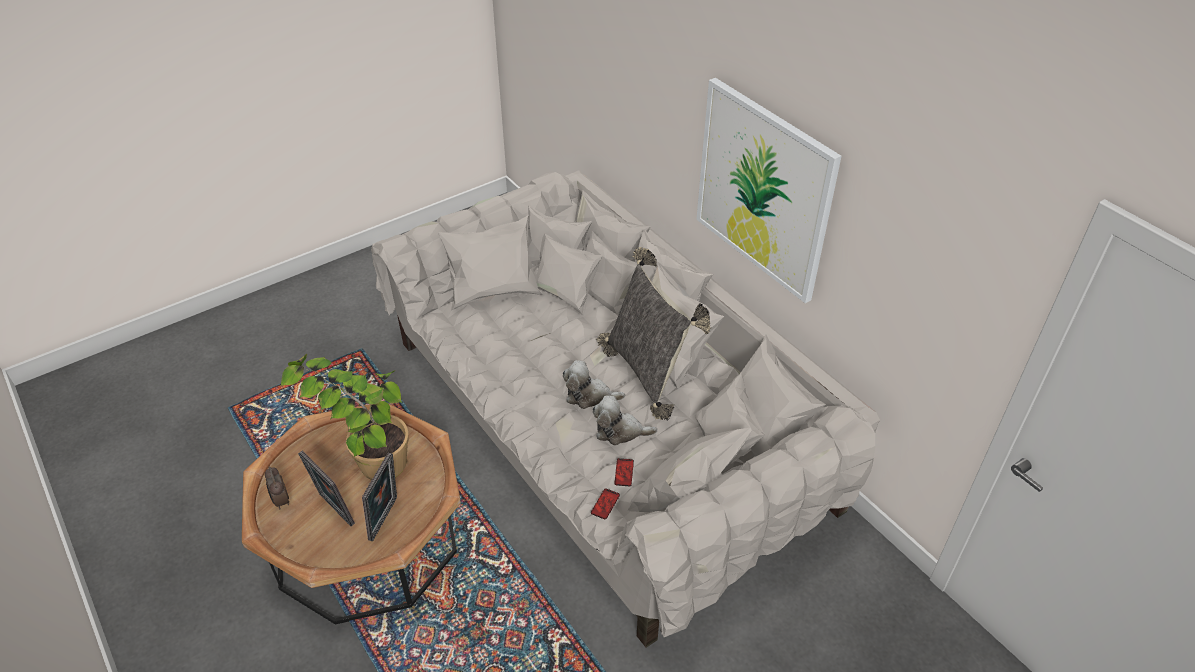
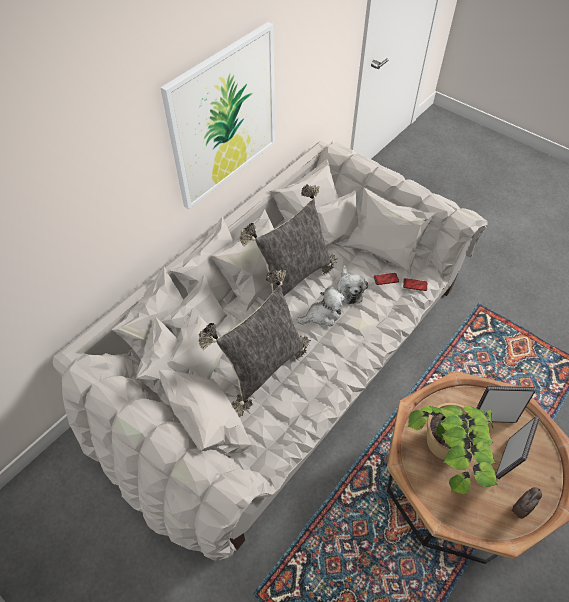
camera: 105 degrees left, 10 degrees up
plush toy [563,360,625,409] -> plush toy turned 105 degrees counterclockwise [296,287,345,326]
none -> pillow [198,269,311,418]

